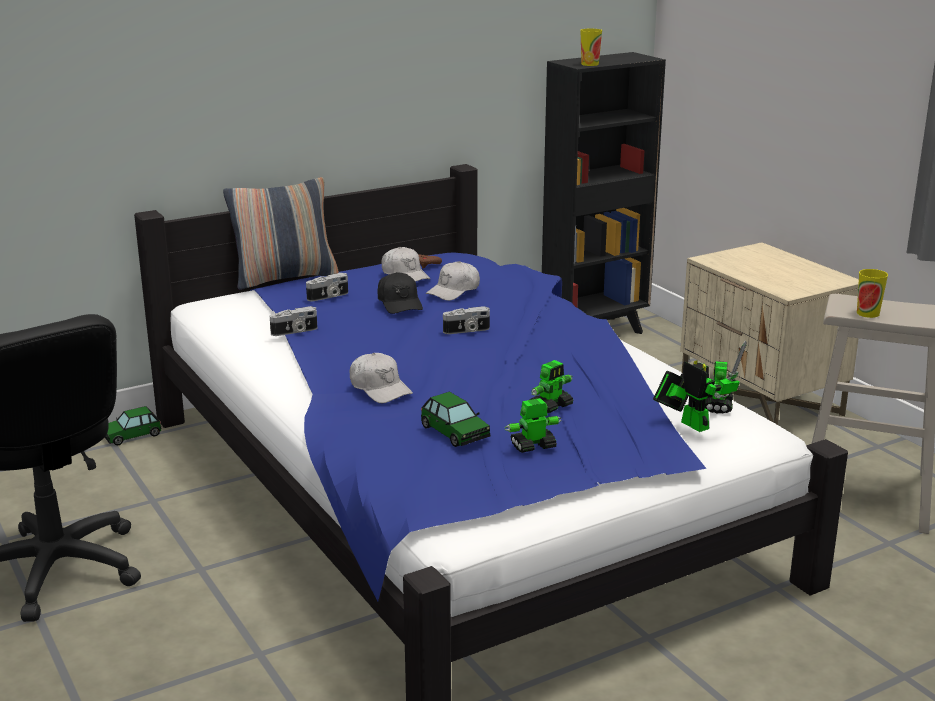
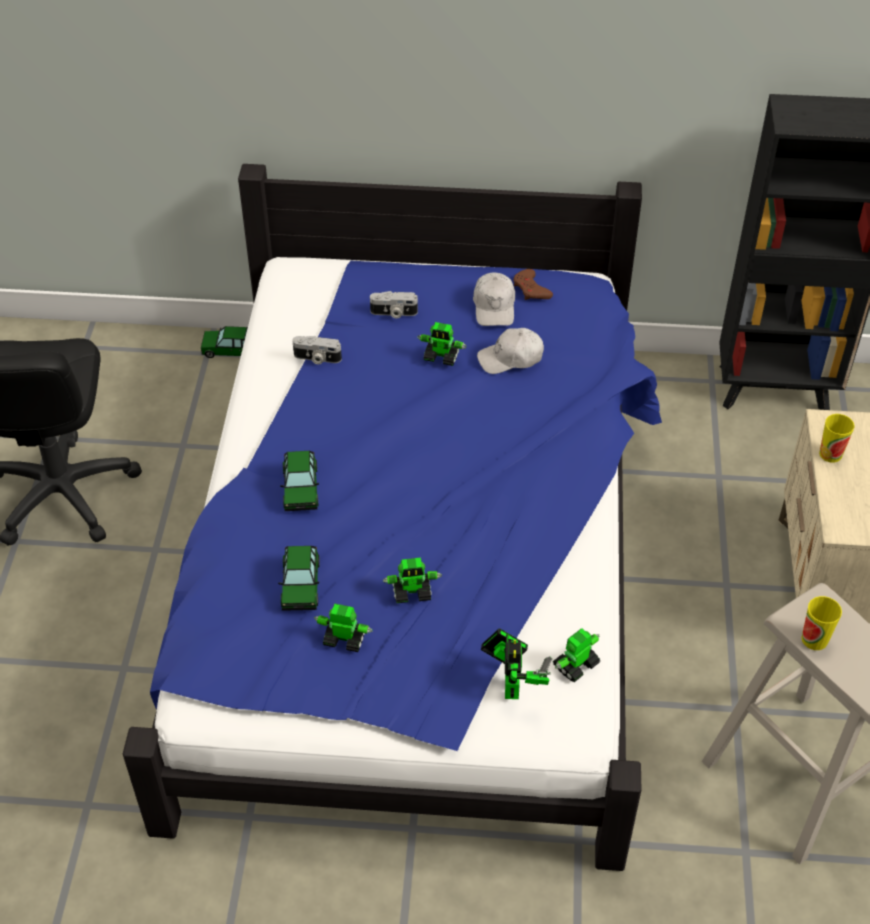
camera: 35 degrees right, 25 degrees up
pillow [223,177,339,290] -> none
white cap [350,353,413,403] -> toy car [280,451,319,511]
black cap [377,272,423,314] -> toy robot [417,322,467,366]
camera [443,306,490,334] -> none
cup [581,29,602,66] -> cup moved to [819,414,855,463]

